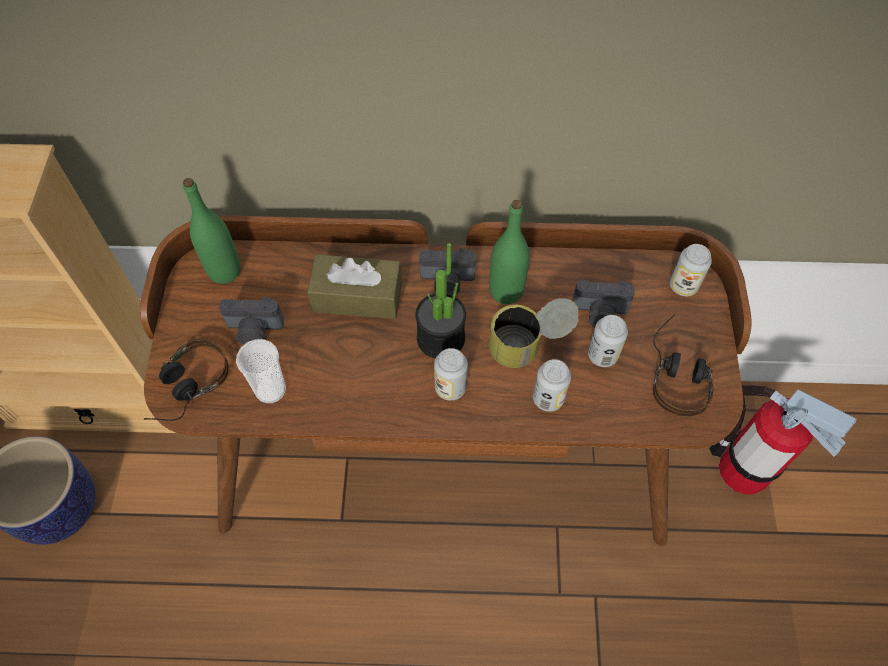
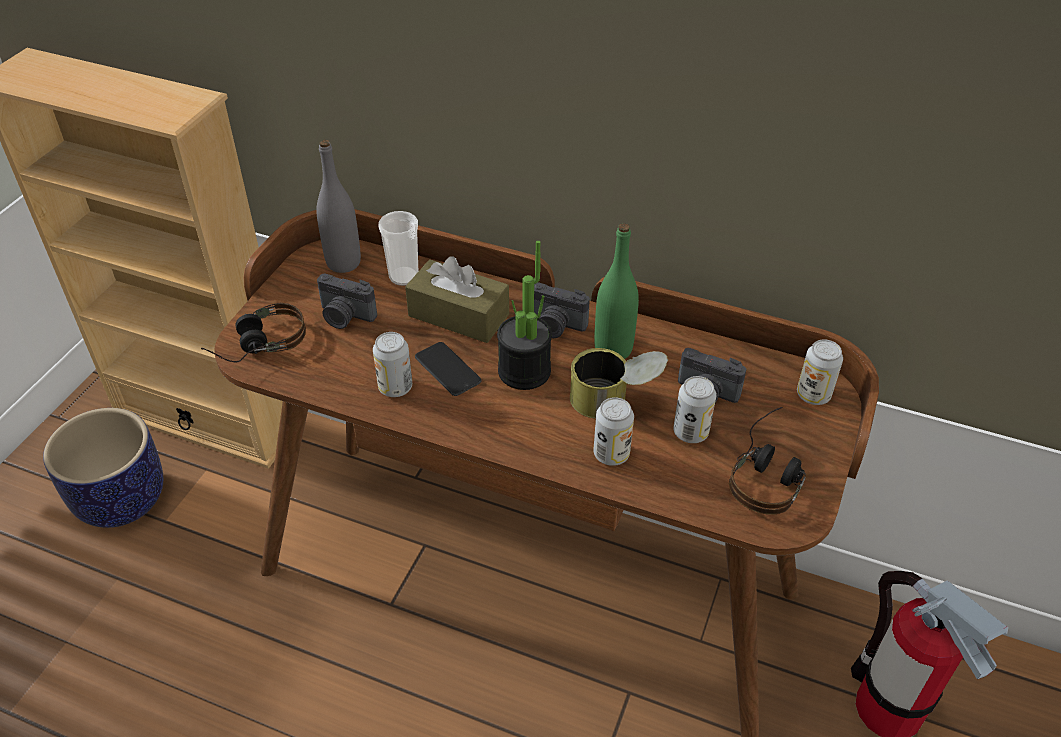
camera: 20 degrees right, 15 degrees down
green bottle [183,178,241,284] -> grey bottle [316,140,361,273]
cup [236,339,286,403] -> cup moved to [378,211,419,286]
can [434,348,468,401] -> can moved to [373,332,412,397]
none -> phone [415,342,481,396]

